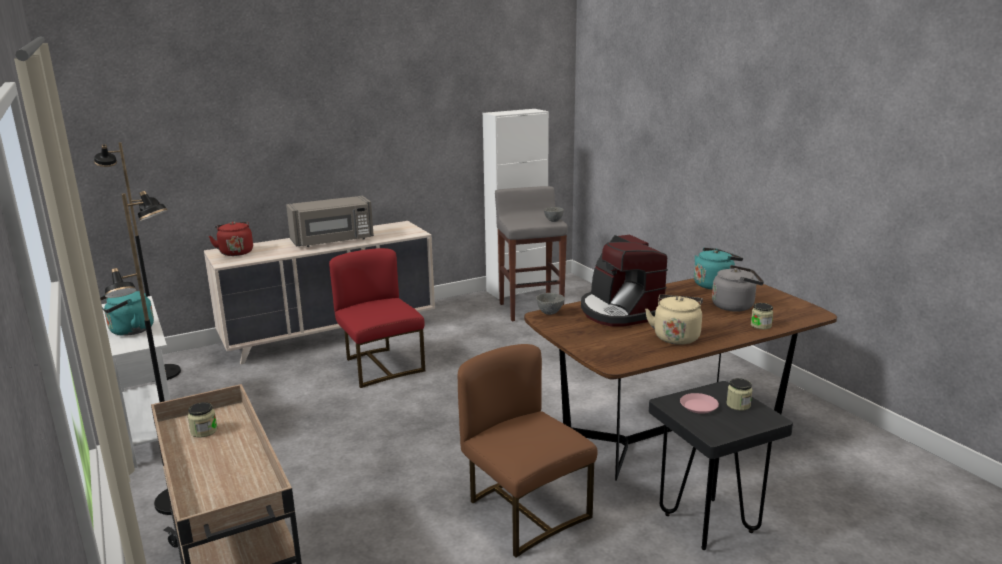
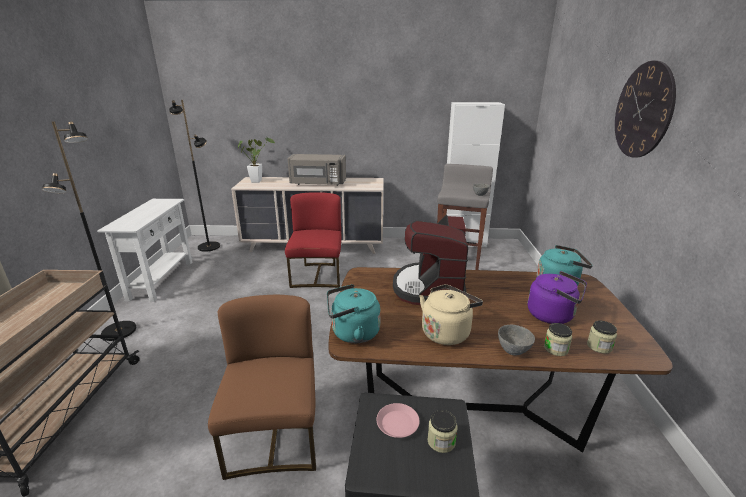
camera: 30 degrees right, 5 degrees up
turquoise kettle [100,291,154,336] -> turquoise kettle moved to [327,284,380,343]
jar [188,402,217,438] -> jar moved to [587,321,617,354]
red kettle [209,222,253,256] -> potted plant [238,137,275,183]
grey bowl [536,293,565,315] -> grey bowl moved to [498,325,535,355]
grey kettle [712,265,764,312] -> purple kettle [527,271,587,324]
none -> wall clock [615,61,676,157]

